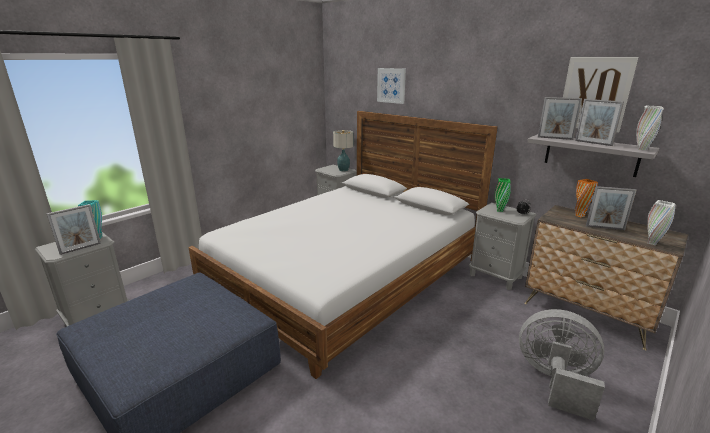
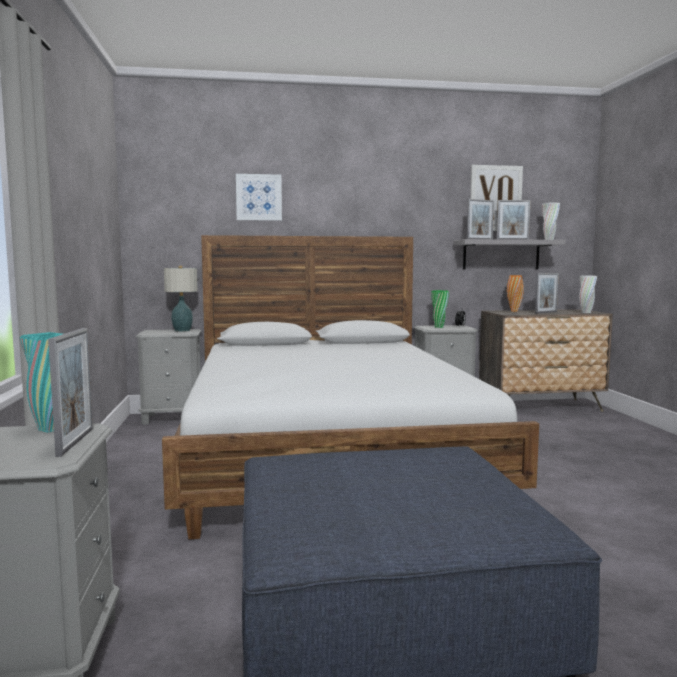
camera: 50 degrees left, 15 degrees down
grey fan [519,309,605,421] -> none

